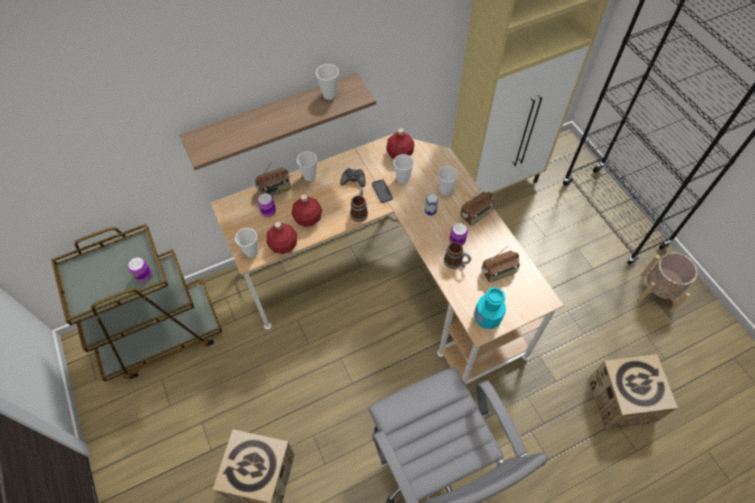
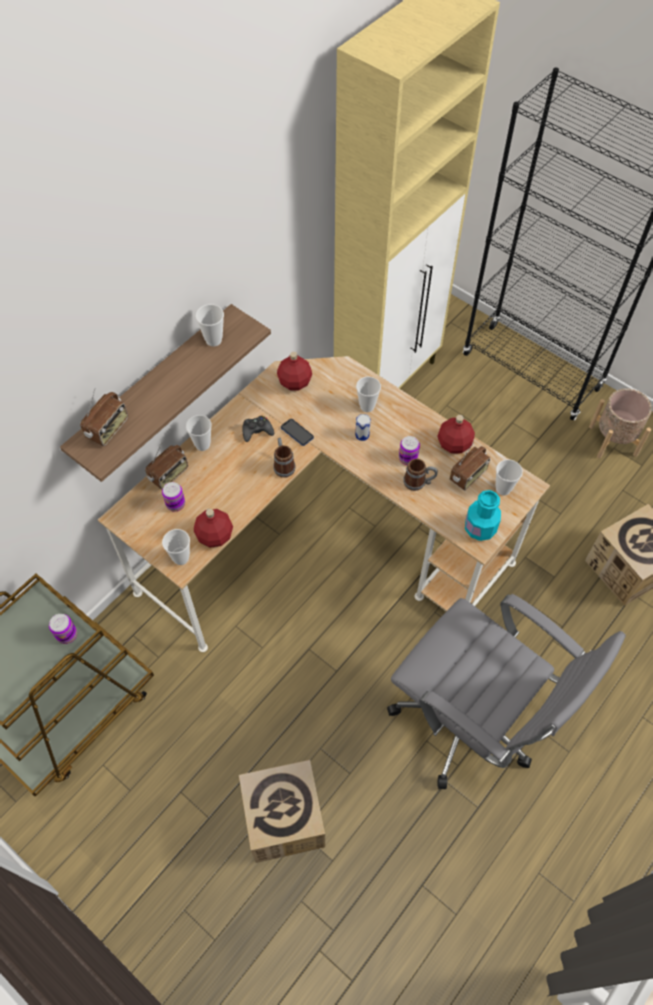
camera: 25 degrees left, 0 degrees up
red bottle [292,194,322,227] -> red bottle moved to [438,415,475,453]
cup [393,154,414,184] -> cup moved to [496,459,523,495]
radio [460,187,495,226] -> radio moved to [80,388,128,446]

